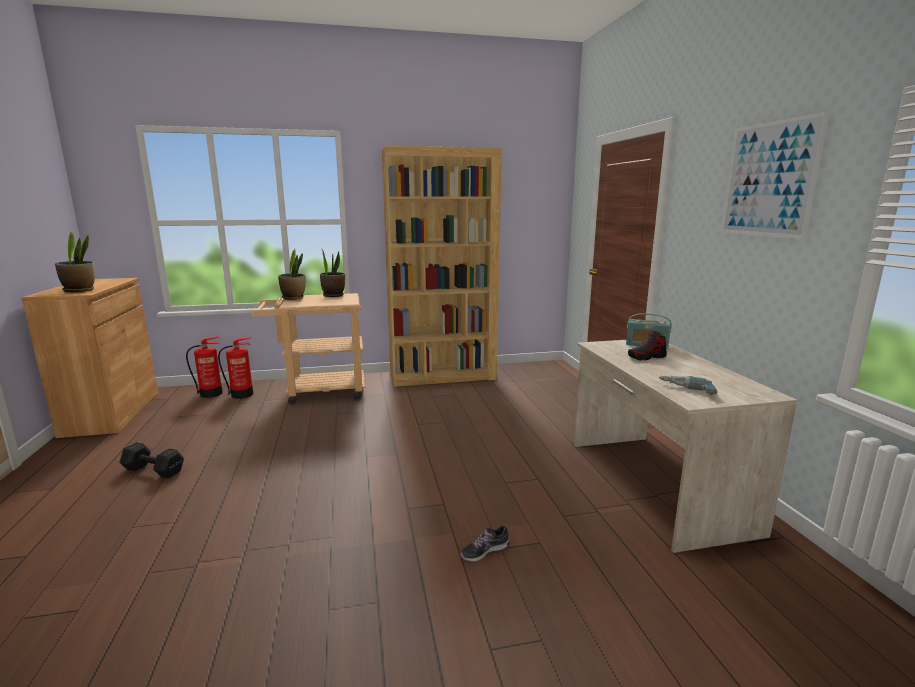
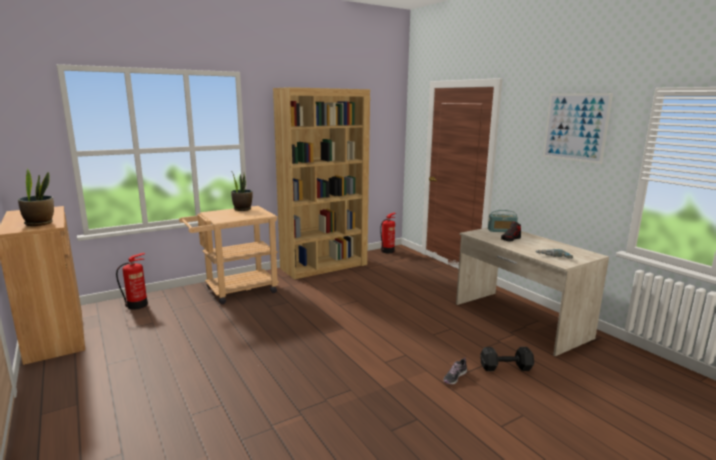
camera: 20 degrees left, 0 degrees up
black dumbbell [119,442,184,479] -> black dumbbell moved to [480,347,534,371]
fire extinguisher [218,337,253,399] -> fire extinguisher moved to [380,213,396,253]
potted plant [278,249,306,300] -> none

